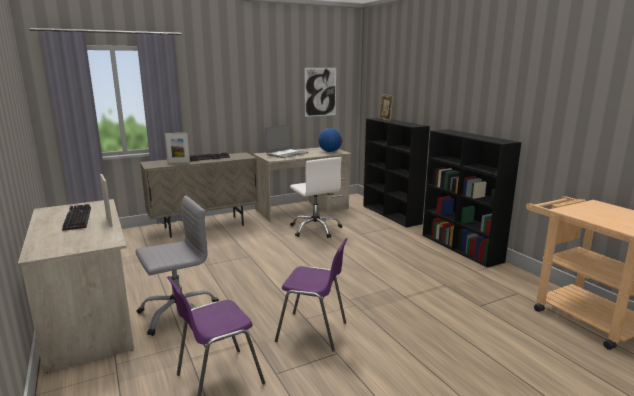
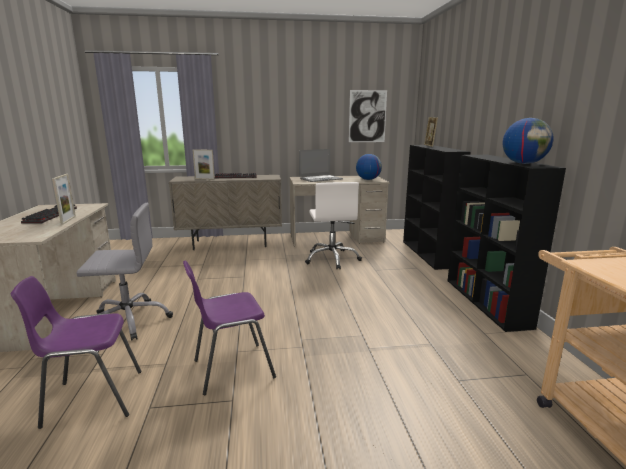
camera: 20 degrees right, 0 degrees up
purple chair [275,238,348,351] -> purple chair turned 120 degrees clockwise [183,260,276,395]
none -> globe [502,118,554,164]

